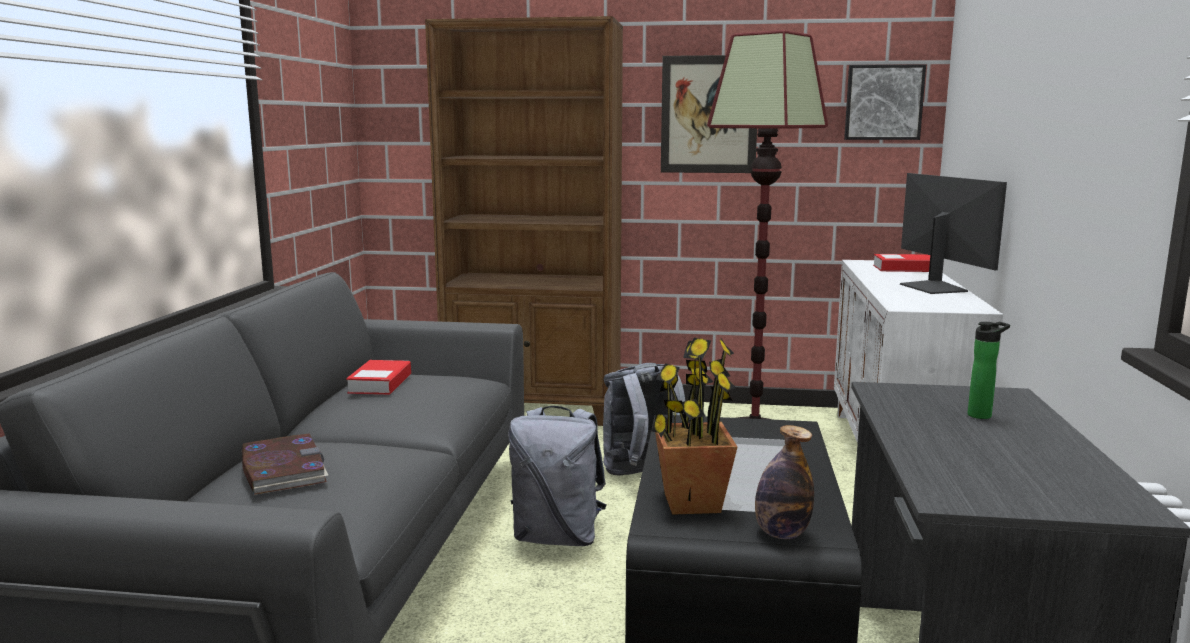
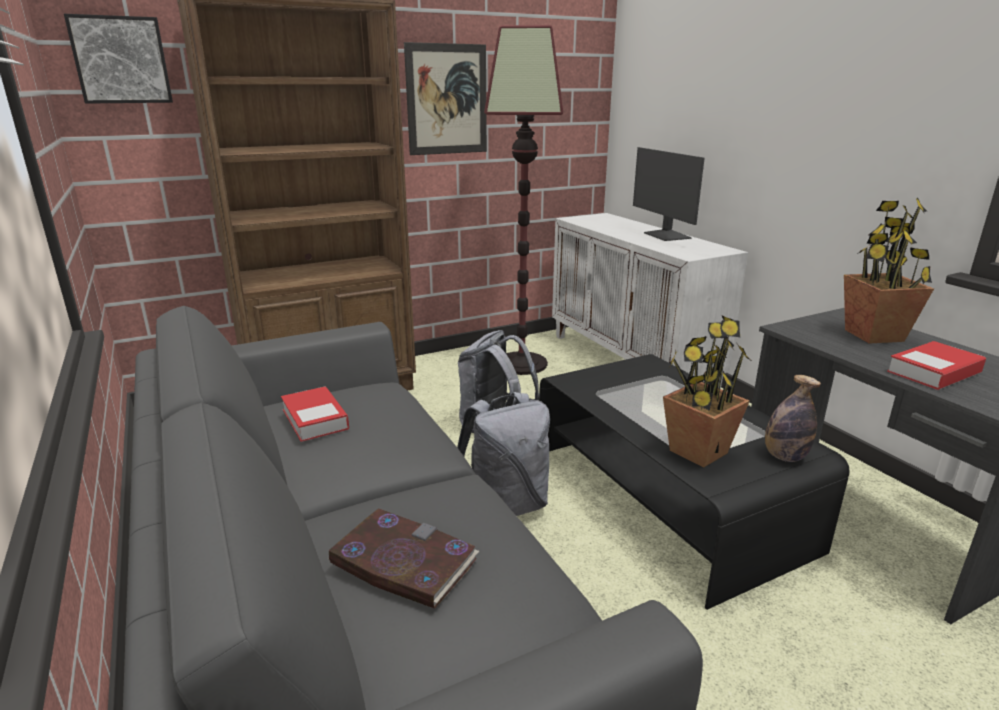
camera: 35 degrees left, 10 degrees up
picture [844,64,926,140] -> picture moved to [64,14,173,104]
book [873,254,930,272] -> book moved to [887,341,986,390]
monitor [900,173,1007,294] -> monitor turned 150 degrees counterclockwise [633,147,705,241]
bottle [968,322,1010,419] -> potted plant [844,198,934,344]

